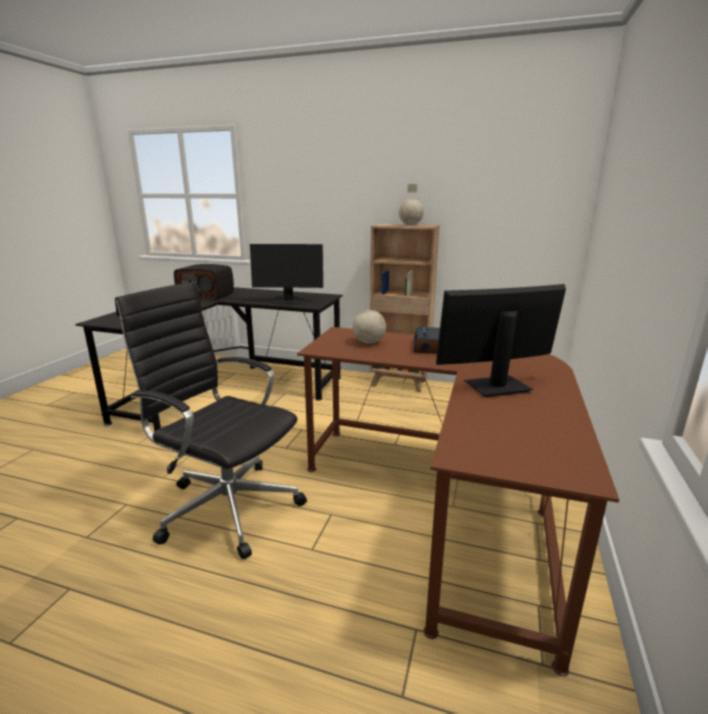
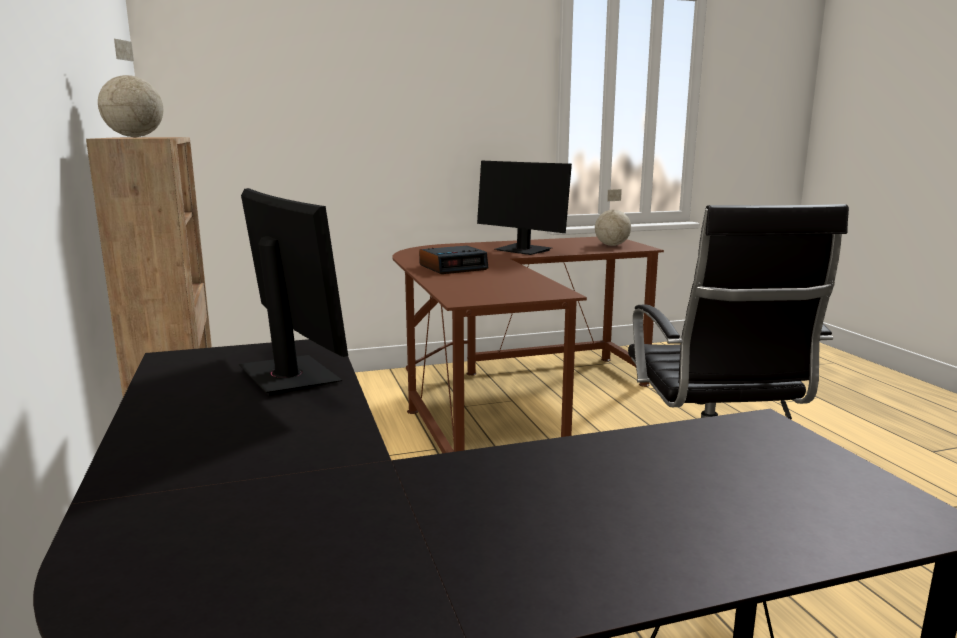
camera: 125 degrees left, 5 degrees down
radio [174,264,234,301] -> none
globe [353,291,386,343] -> globe moved to [595,189,631,246]

